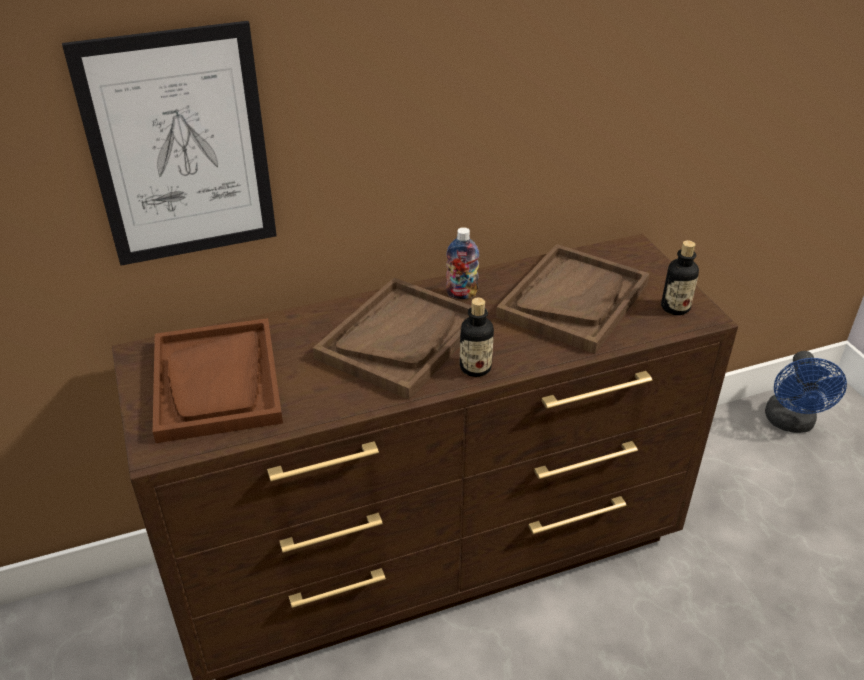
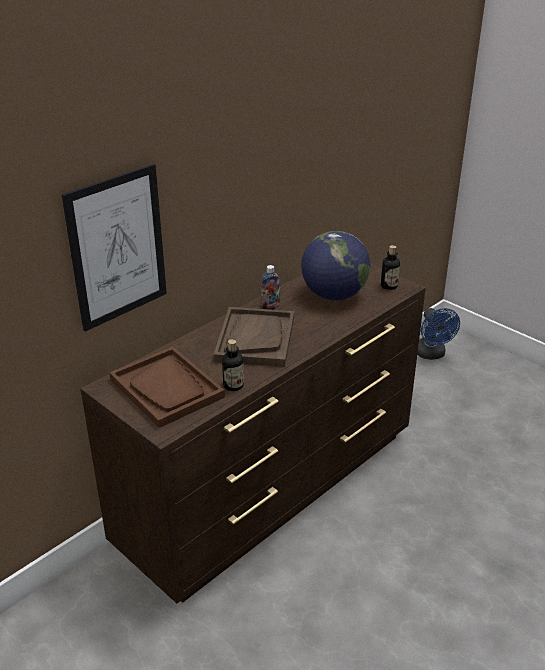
camera: 25 degrees left, 5 degrees down
bottle [460,298,494,377] -> bottle moved to [222,339,244,391]
brown tray [496,244,650,354] -> globe [301,231,370,300]

